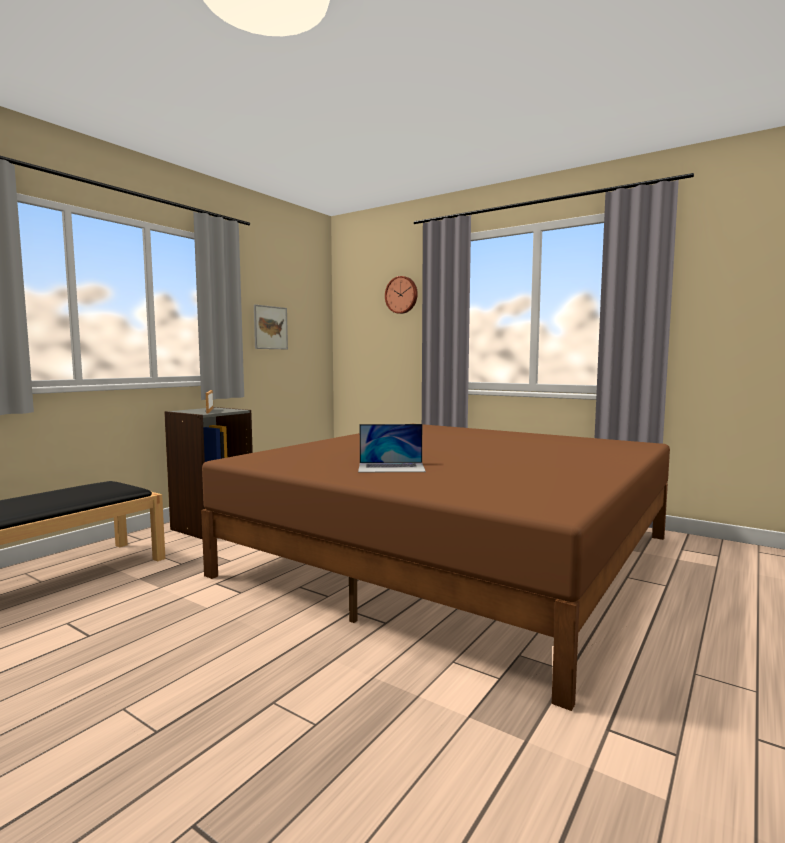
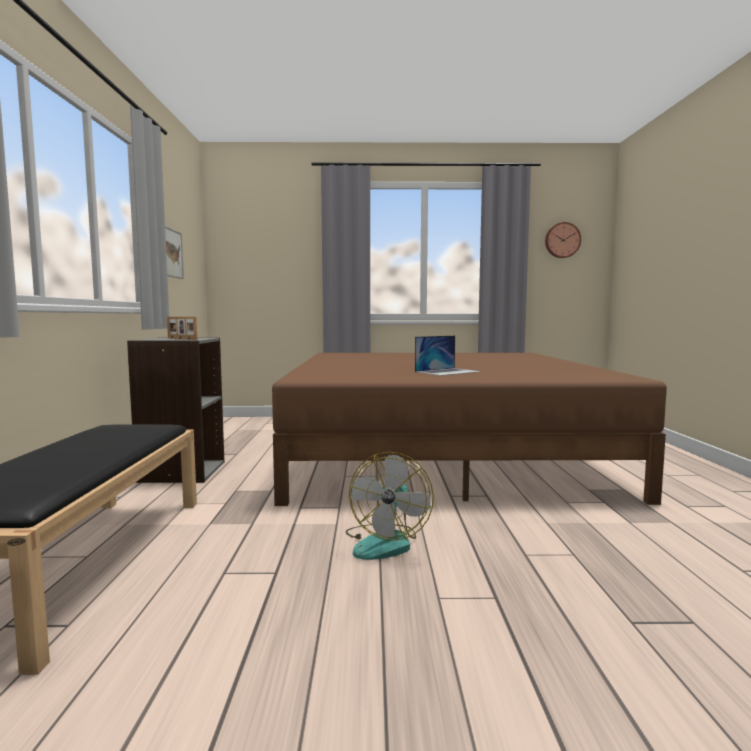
camera: 35 degrees left, 0 degrees up
wall clock [385,276,418,314] -> wall clock moved to [545,222,581,258]
none -> fan [346,452,434,560]

